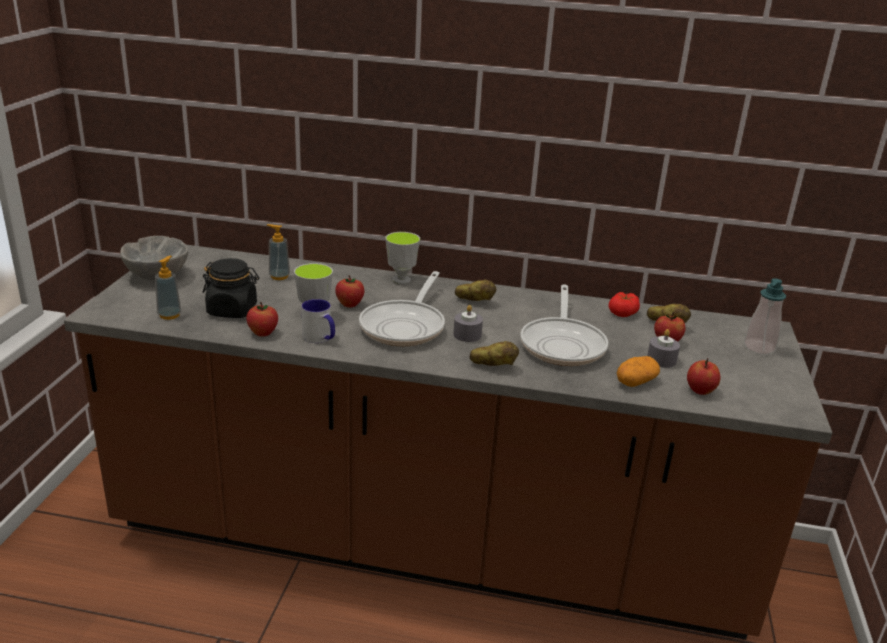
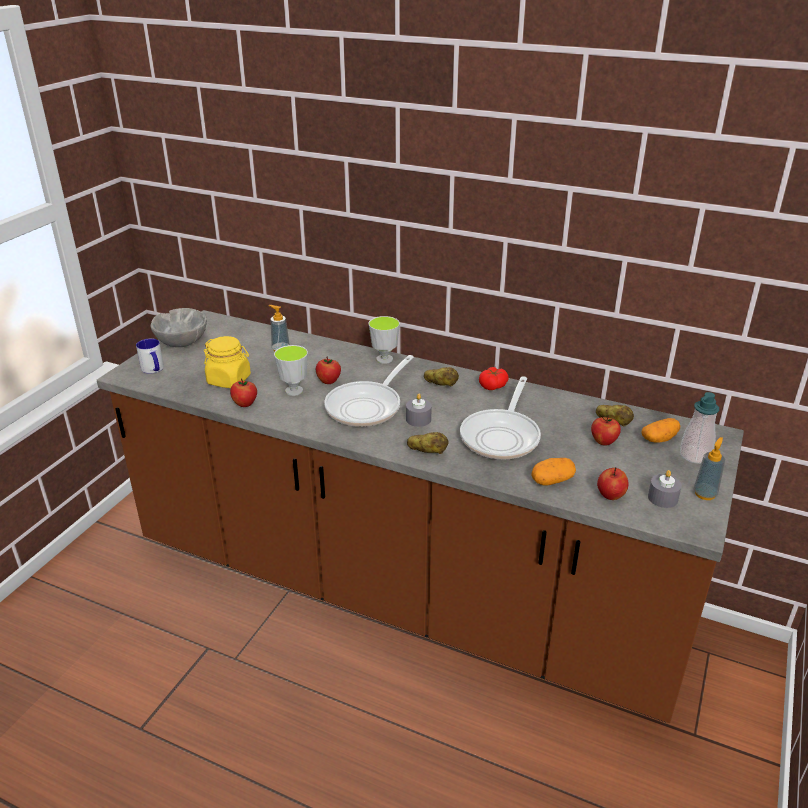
camera: 15 degrees right, 5 degrees up
soap dispenser [155,256,181,320] -> soap dispenser moved to [694,437,725,500]
black jar [203,258,259,318] -> yellow jar [204,336,251,388]
mug [302,299,335,343] -> mug moved to [136,339,164,374]
tomato [609,292,640,317] -> tomato moved to [479,367,509,390]
grey candle [647,329,680,368] -> grey candle moved to [648,470,682,508]
none -> potato [641,418,680,443]

